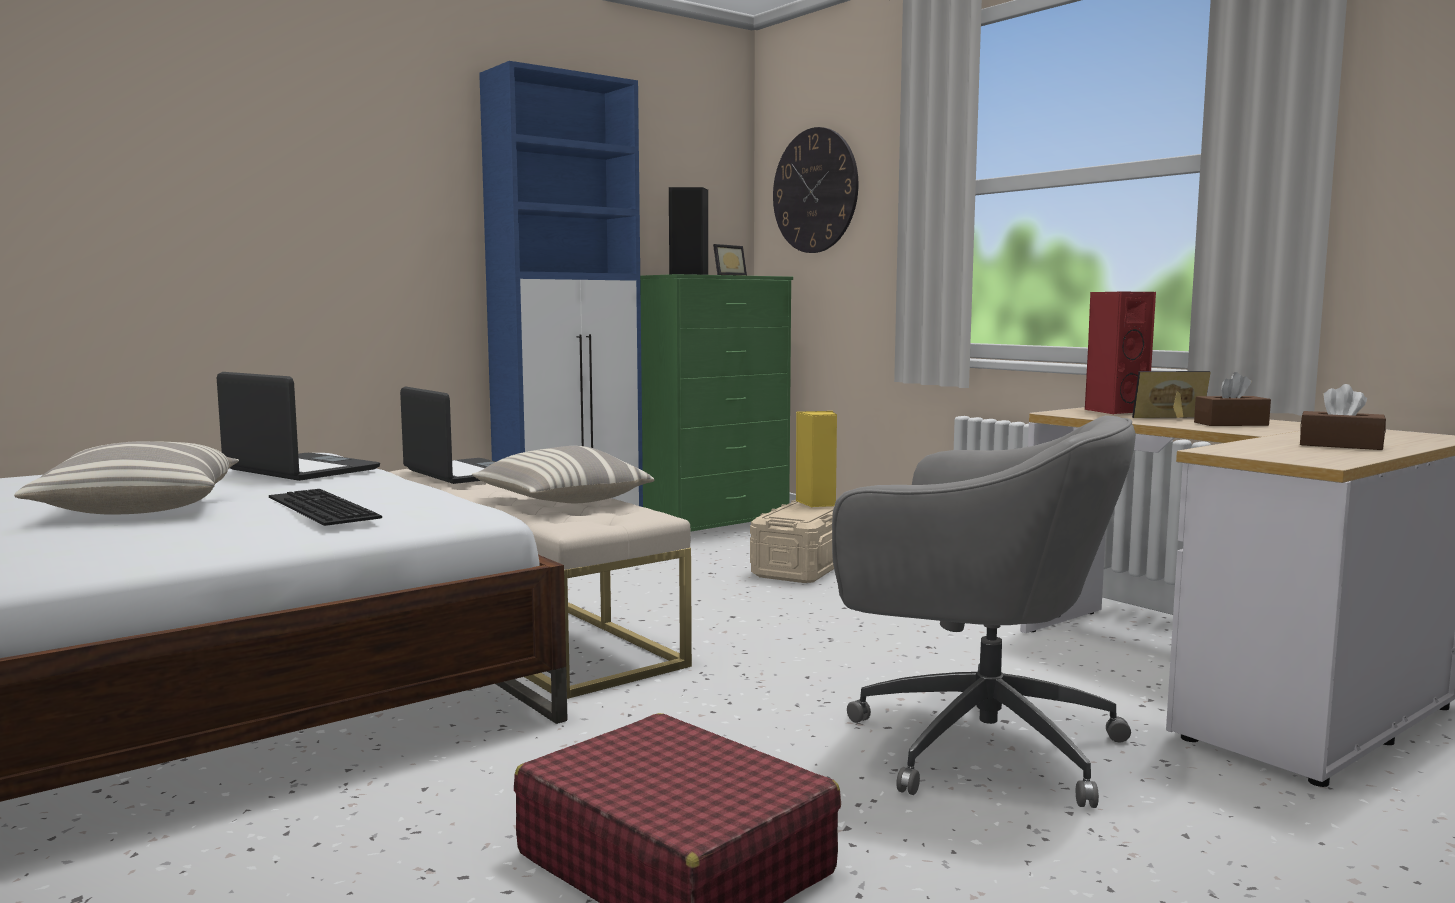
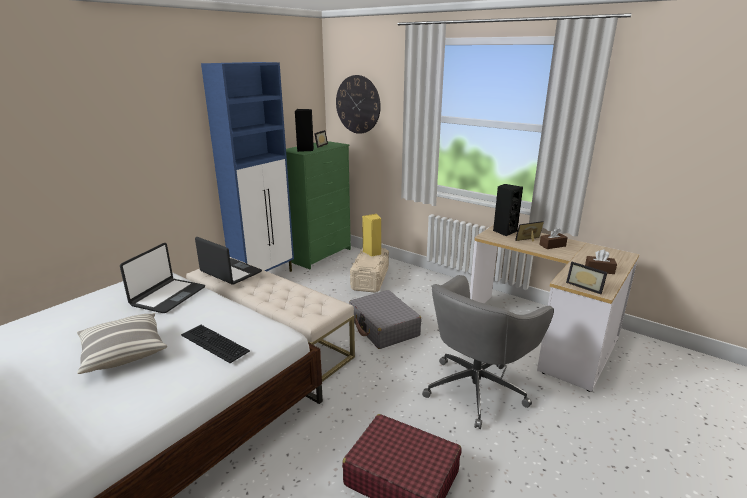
camera: 15 degrees left, 15 degrees up
laptop [217,372,380,481] -> laptop turned 90 degrees clockwise [120,243,205,313]
pillow [472,446,654,503] -> none
grey office chair [832,415,1136,808] -> grey office chair turned 120 degrees clockwise [422,275,554,429]
red speaker [1085,292,1156,414] -> black speaker [493,184,523,237]
none -> grey suitcase [349,290,422,349]
none -> picture frame [566,262,608,294]

